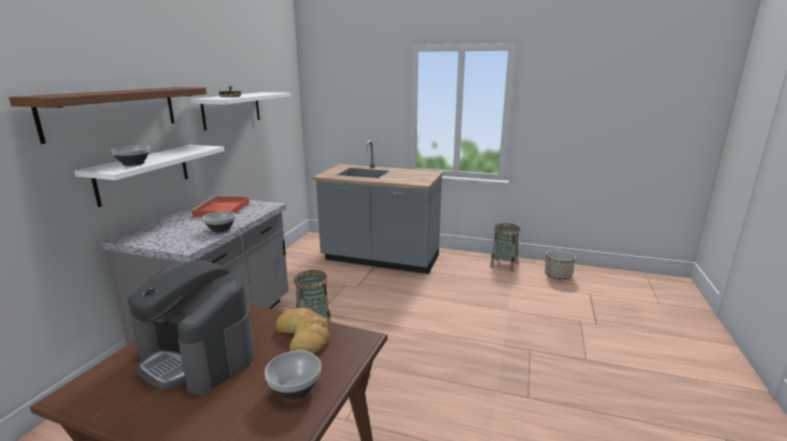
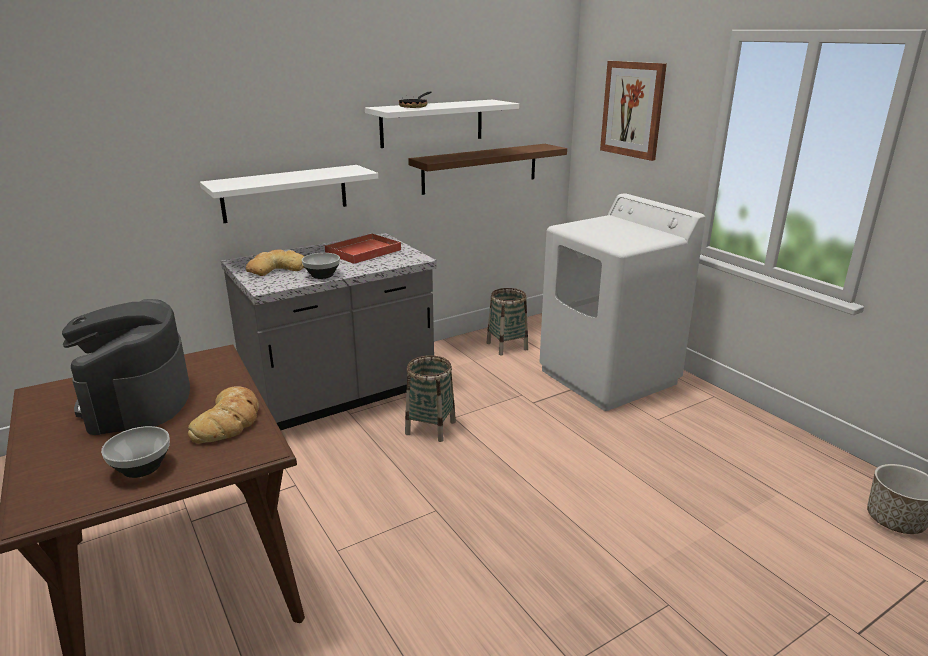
camera: 40 degrees right, 5 degrees up
brown shelf [9,87,207,144] -> brown shelf moved to [408,144,567,195]
bowl [111,145,150,166] -> none
grey counter [313,141,443,274] -> white washing machine [539,193,705,411]
basket [490,223,520,272] -> basket moved to [487,288,528,355]
none -> bread [246,249,305,276]
none -> picture [600,61,667,161]

